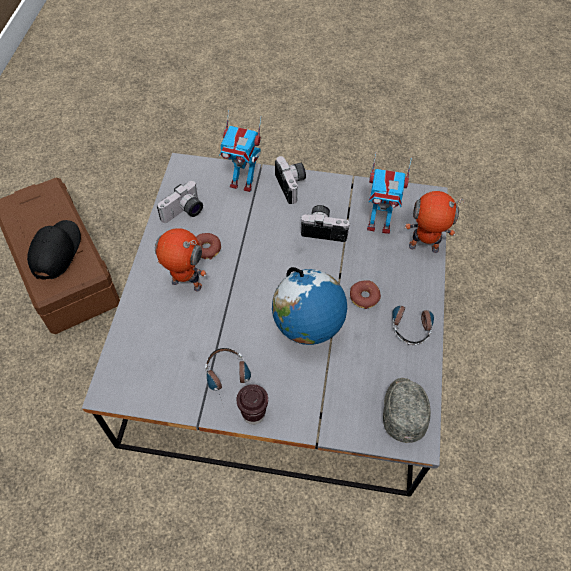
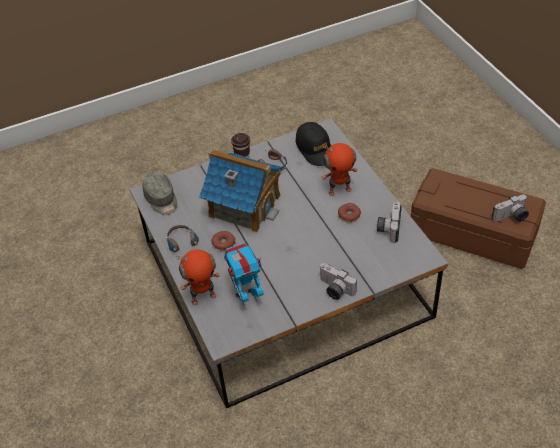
camera: 150 degrees right, 10 degrees down
black cap [27,220,81,280] -> black cap moved to [296,122,331,166]
toy robot [219,109,261,192] -> none
globe [272,267,347,345] -> toy house [199,149,283,233]
camera [301,205,350,242] -> camera moved to [492,194,529,222]

